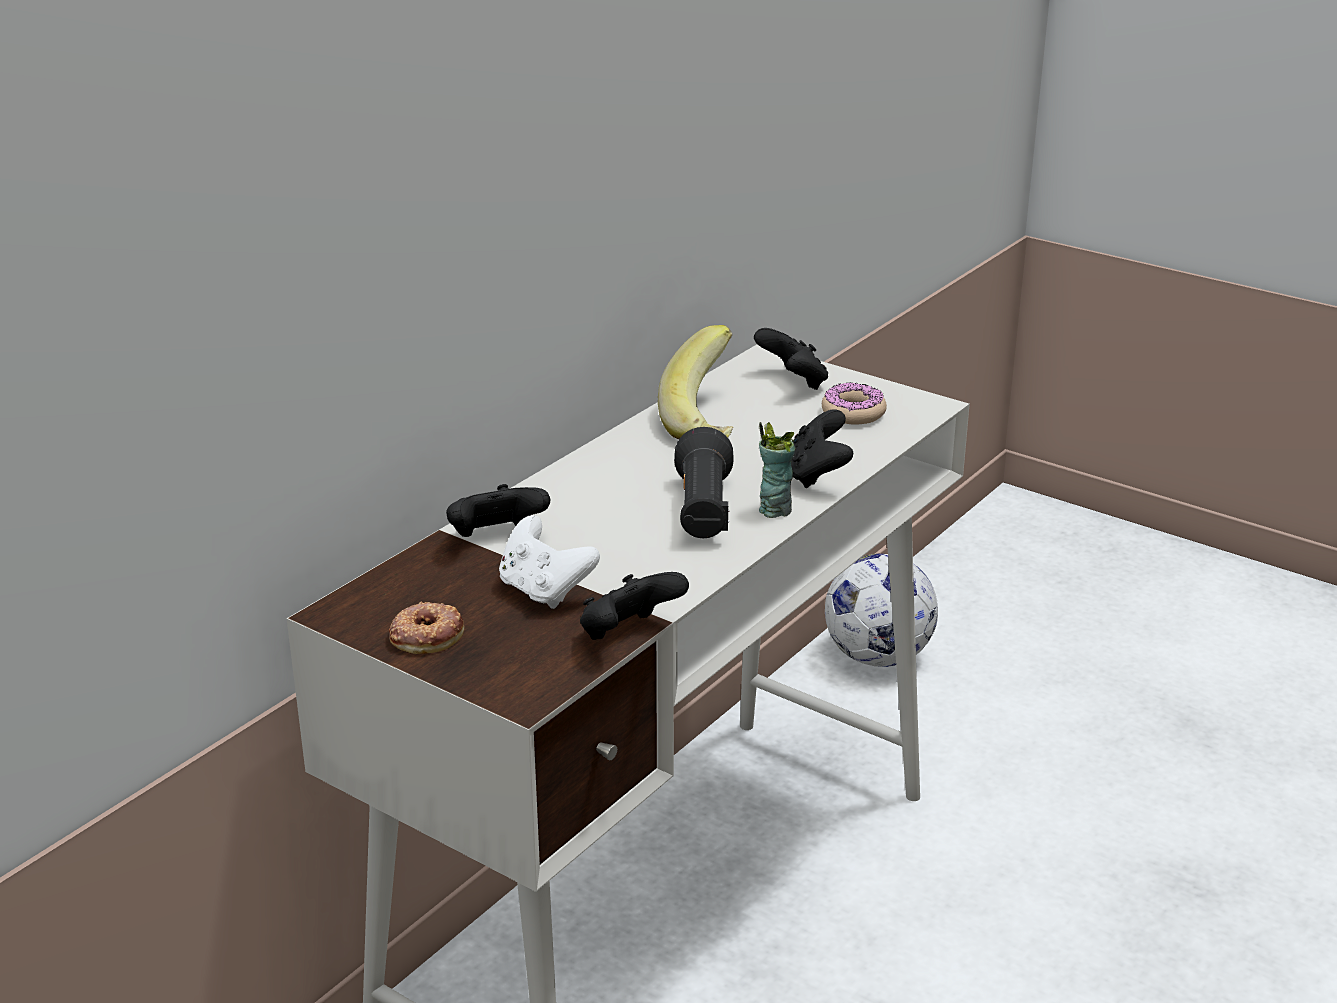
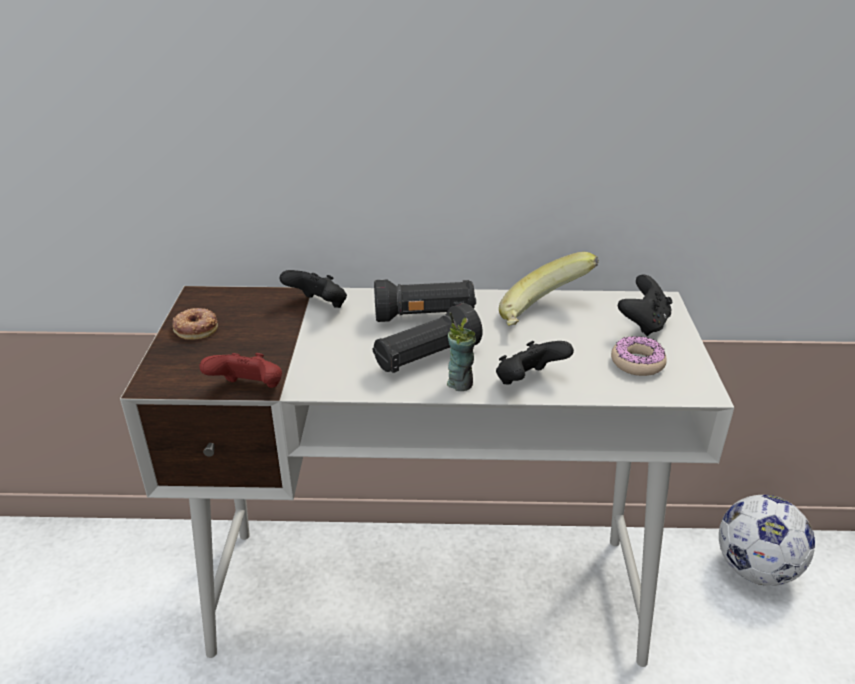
camera: 55 degrees right, 5 degrees up
white game controller [499,515,600,609] -> none
black game controller [580,572,689,640] -> red game controller [199,353,282,388]
none -> black flashlight [374,279,476,322]

